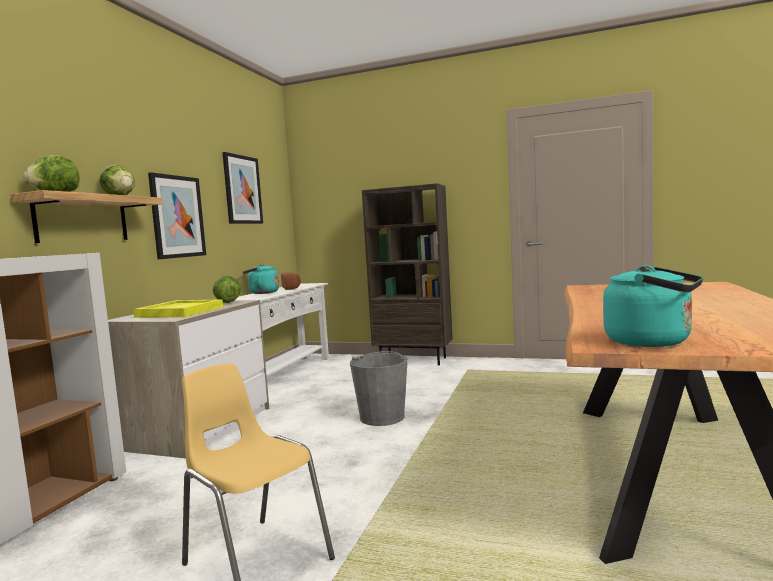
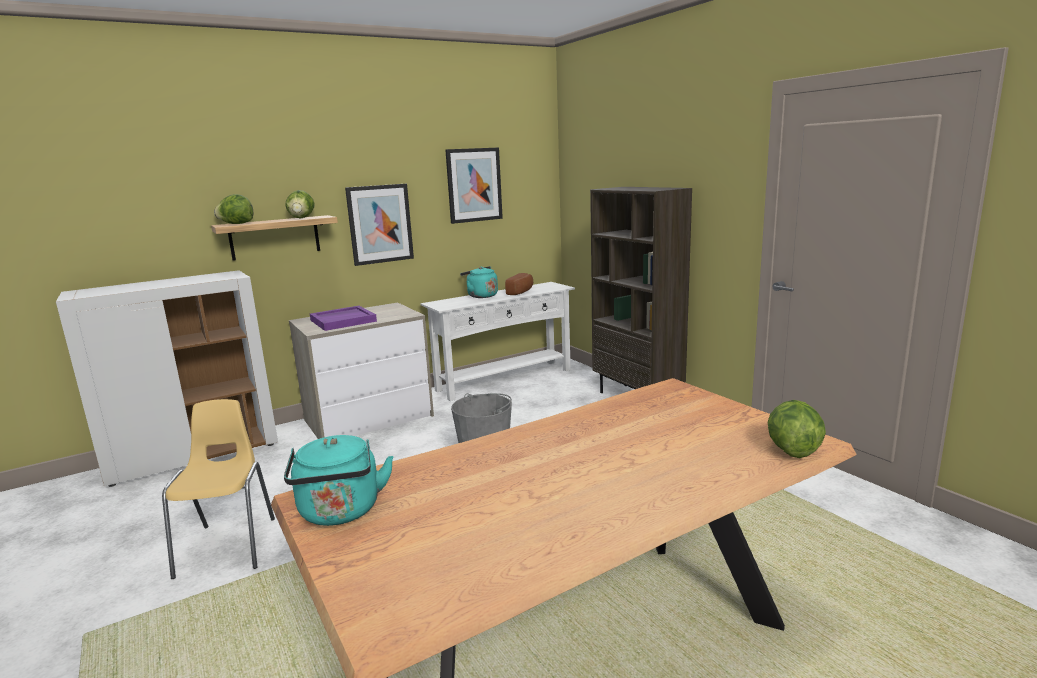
camera: 40 degrees right, 10 degrees up
yellow tray [133,299,223,318] -> purple tray [310,306,377,331]
lettuce [213,275,241,303] -> lettuce moved to [768,400,826,458]

